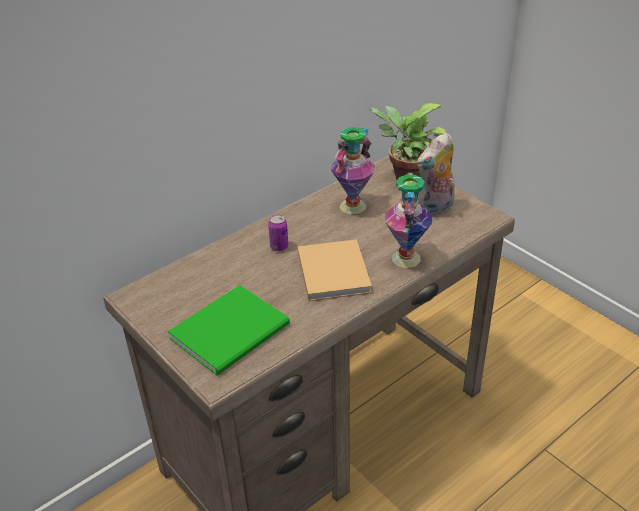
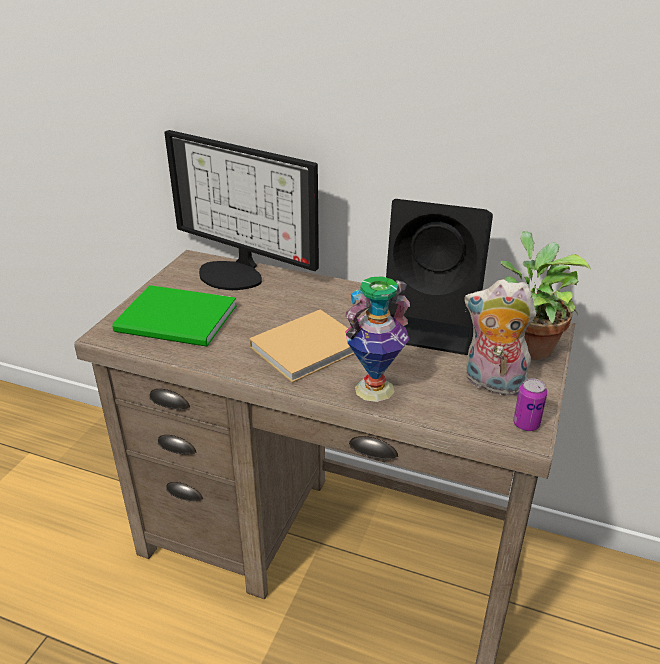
camera: 60 degrees right, 5 degrees down
can [268,214,288,251] -> can moved to [513,378,547,431]
vase [331,127,375,214] -> black speaker [386,199,493,355]
none -> monitor [164,130,319,290]

